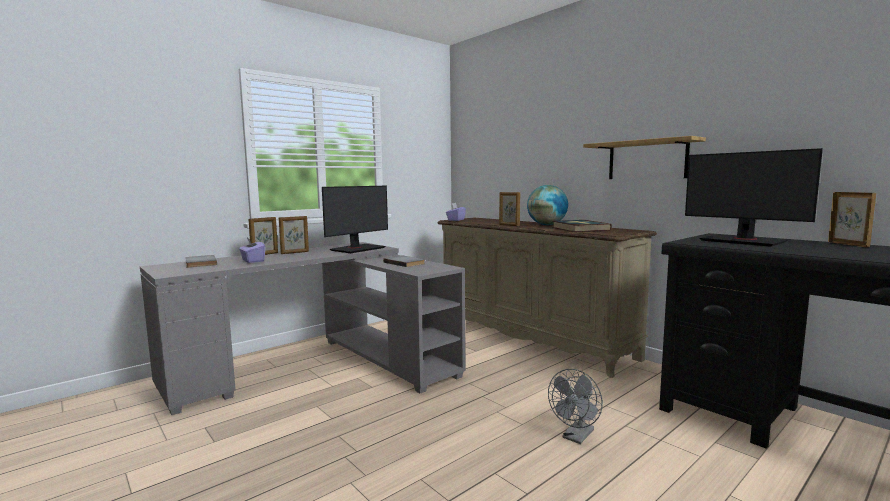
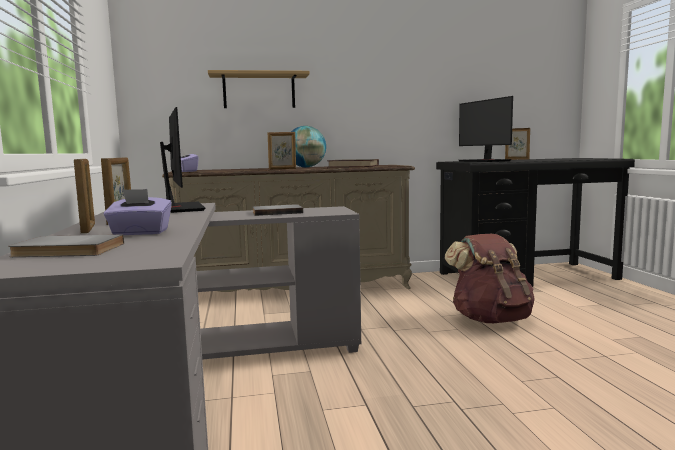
camera: 60 degrees left, 0 degrees up
grey fan [548,369,603,444] -> brown backpack [445,234,535,323]
shelf [583,136,706,179] -> shelf moved to [208,70,310,108]
monitor [685,148,823,247] -> monitor turned 75 degrees clockwise [459,96,513,162]

